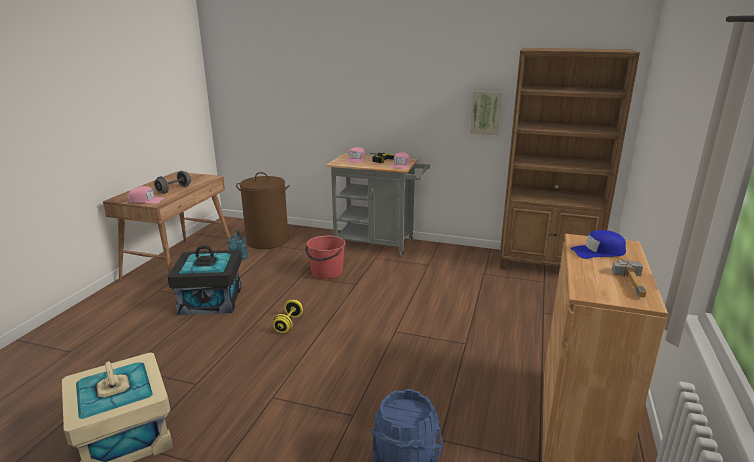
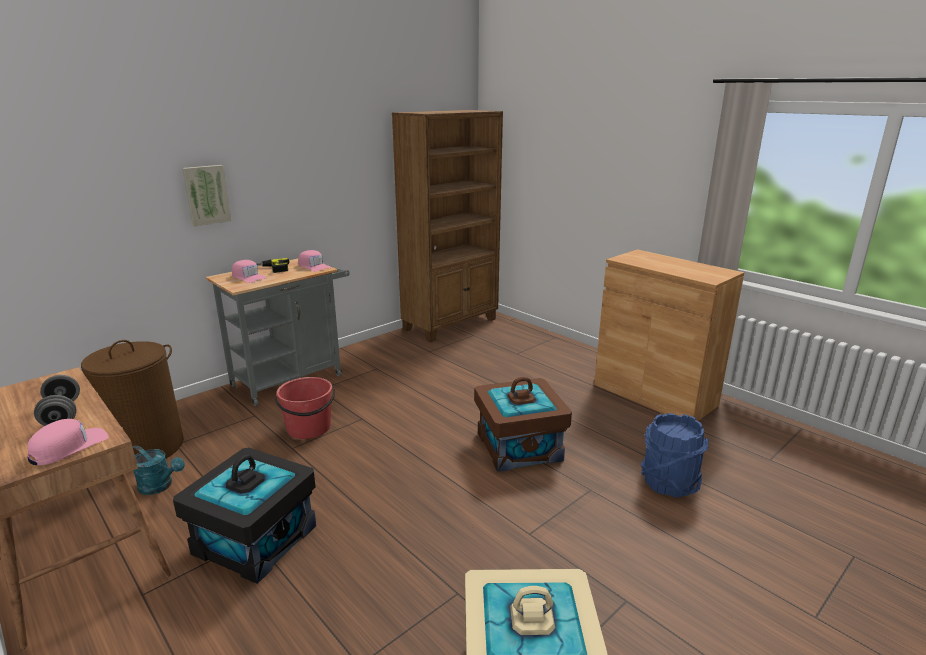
camera: 60 degrees left, 0 degrees up
yellow dumbbell [273,300,303,333] -> none
picture [470,91,502,135] -> picture moved to [182,165,232,226]
blue cap [571,230,626,259] -> none
hammer [612,259,646,297] -> none
none -> brown storage box [474,377,572,472]

